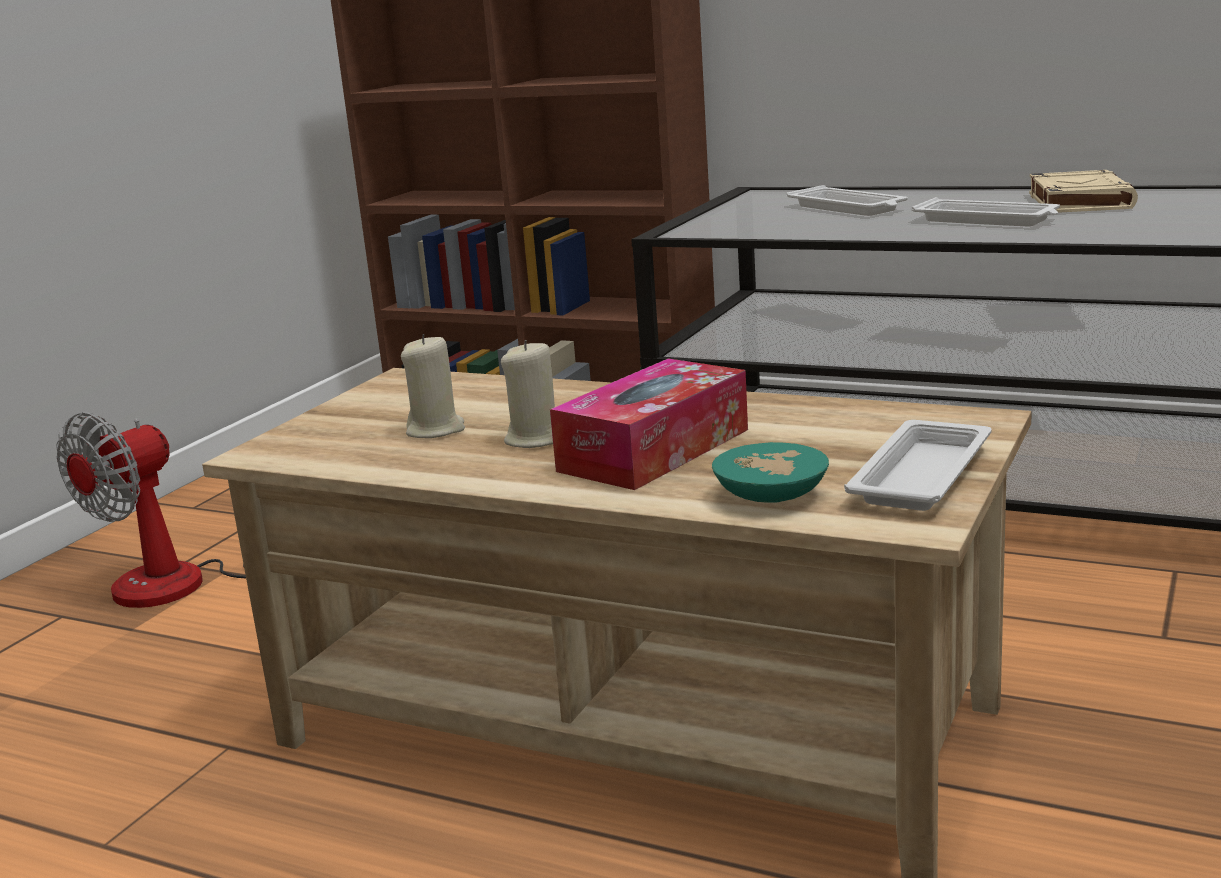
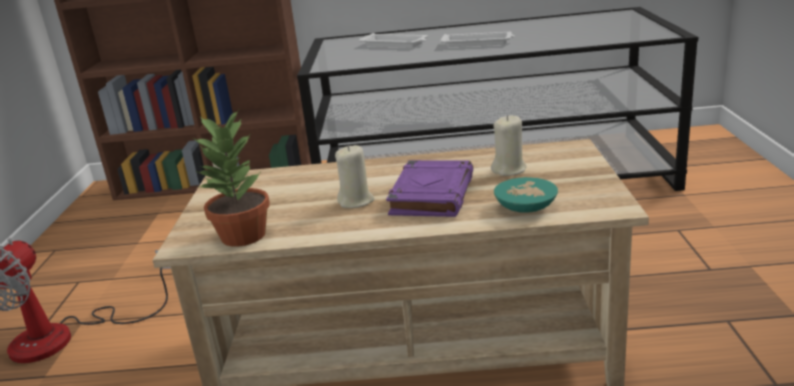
camera: 25 degrees left, 5 degrees up
beige candle [401,334,465,438] -> beige candle moved to [491,115,527,176]
tissue box [550,358,748,490] -> purple book [386,160,473,217]
white tray [844,420,992,511] -> none
beige book [1029,170,1138,213] -> none
none -> potted plant [193,109,270,247]

